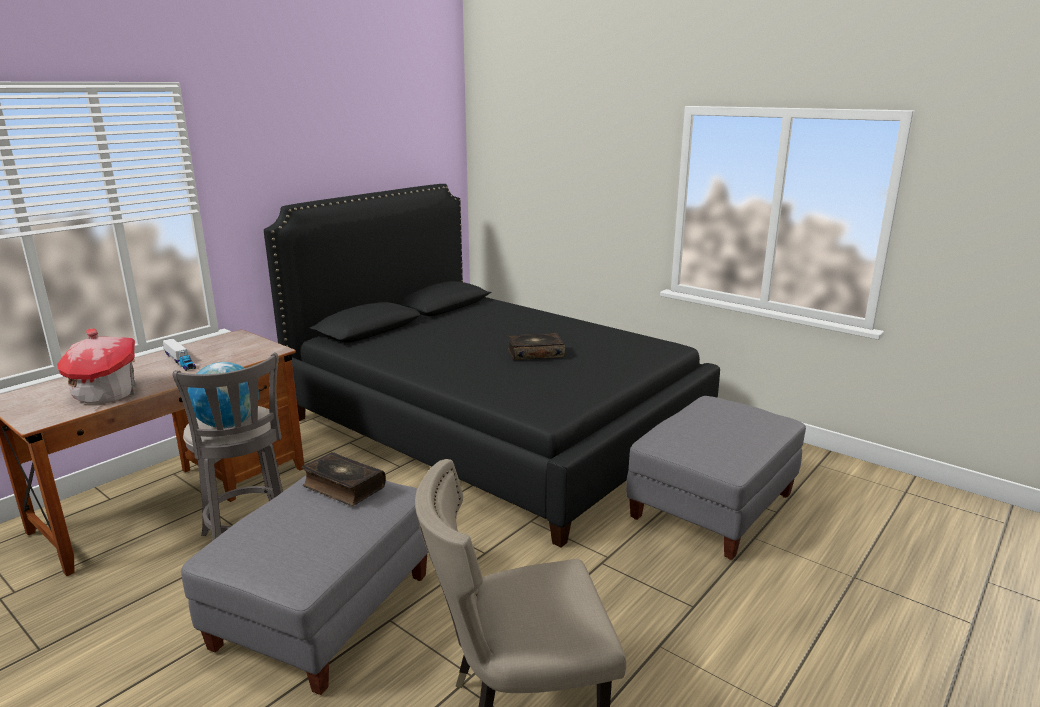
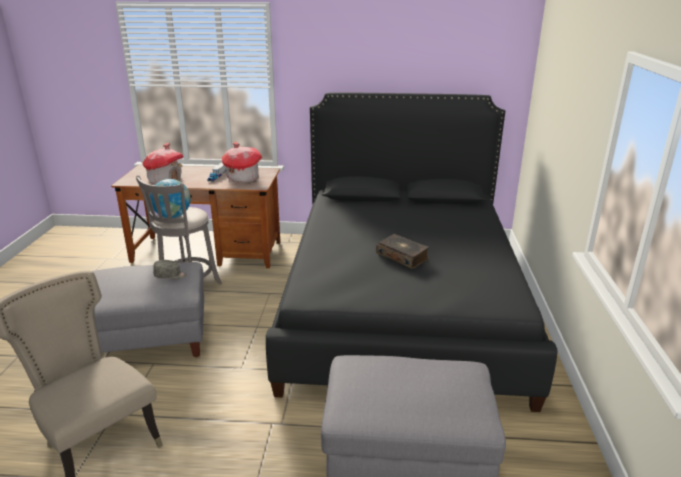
camera: 55 degrees right, 5 degrees up
book [302,452,386,506] -> grey cap [153,260,187,279]
none -> toy house [222,142,262,182]

